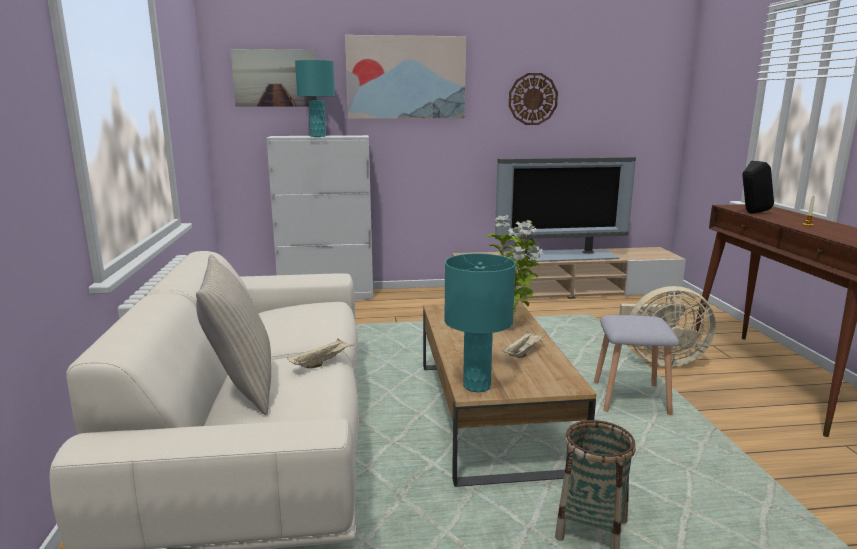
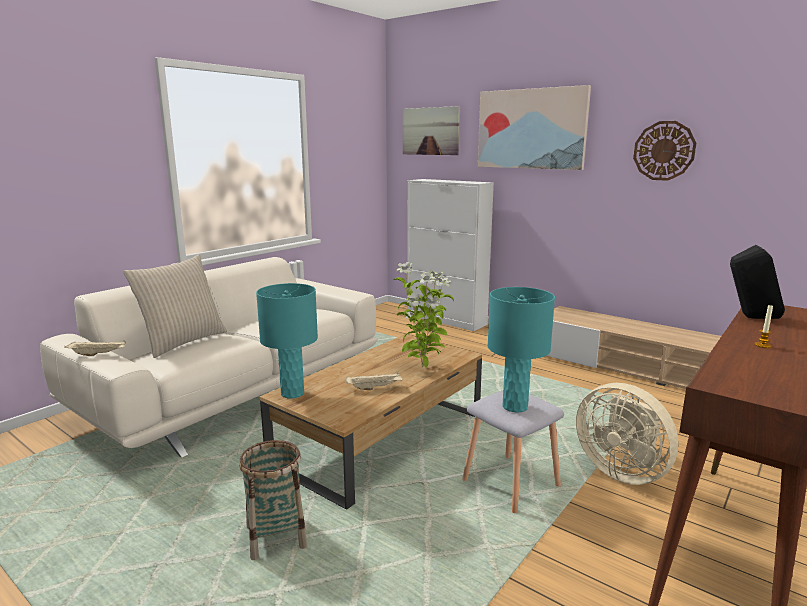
camera: 45 degrees right, 0 degrees up
beige tray [287,338,353,368] -> beige tray moved to [64,340,126,356]
turquoise table lamp [295,60,335,137] -> turquoise table lamp moved to [488,287,555,413]
television [495,157,636,262] -> none

